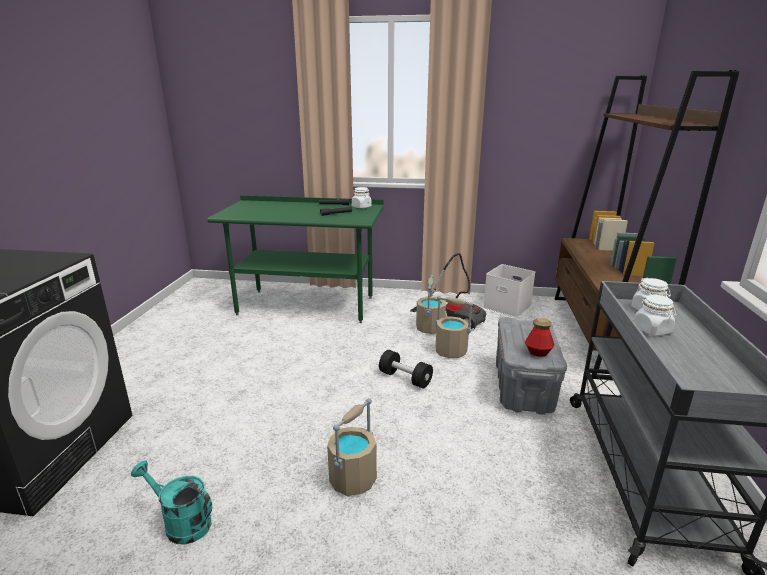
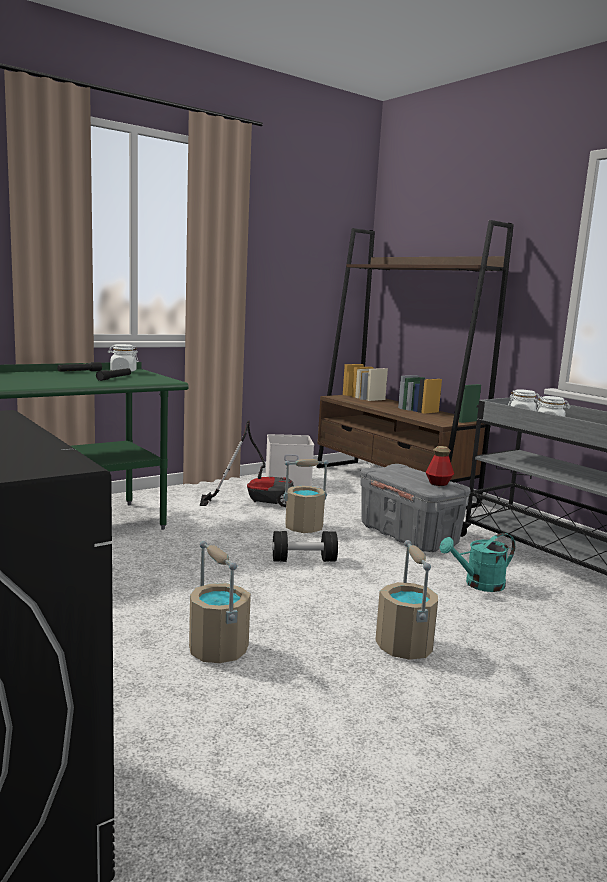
camera: 45 degrees left, 10 degrees down
turquoise watering can [131,460,212,545] -> turquoise watering can moved to [439,533,515,592]
beige bucket [416,275,446,334] -> beige bucket moved to [189,541,251,663]

